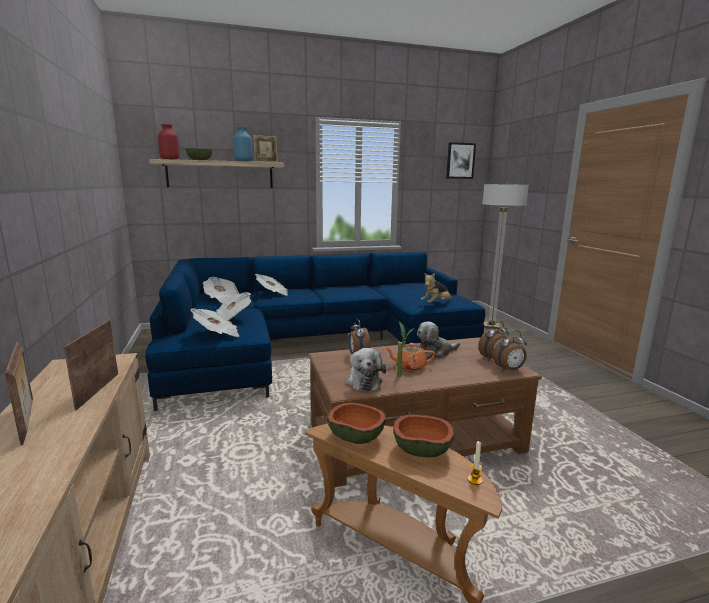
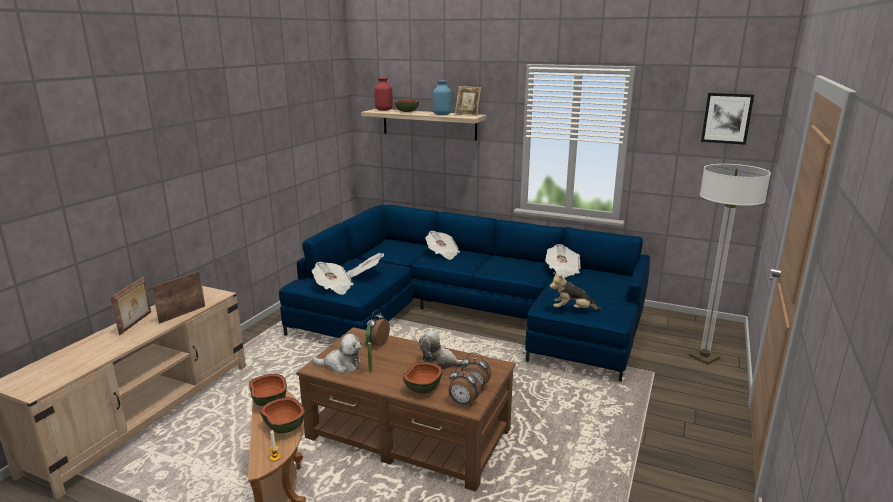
camera: 40 degrees right, 5 degrees up
newspaper [203,277,239,304] -> newspaper moved to [545,244,580,278]
plush toy [346,348,386,391] -> plush toy turned 120 degrees counterclockwise [312,333,362,374]
orange teapot [385,343,435,371] -> none
none -> bowl [403,362,443,394]

